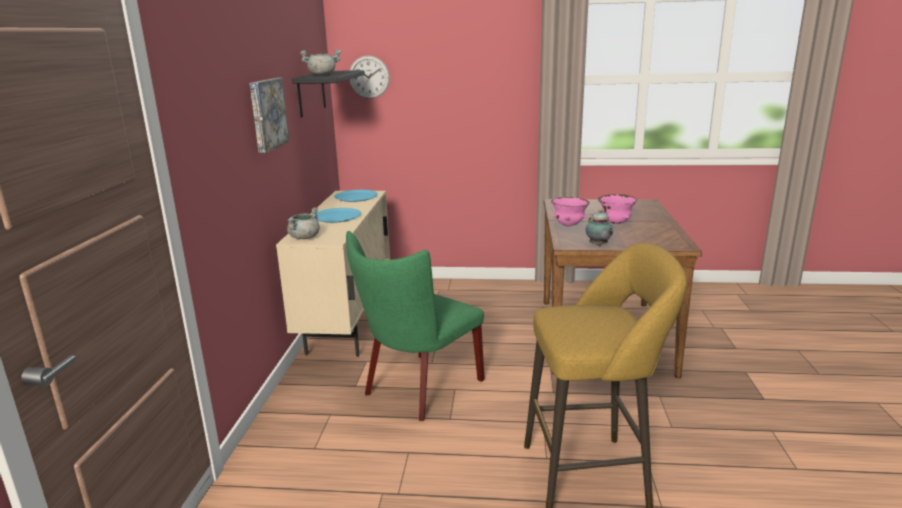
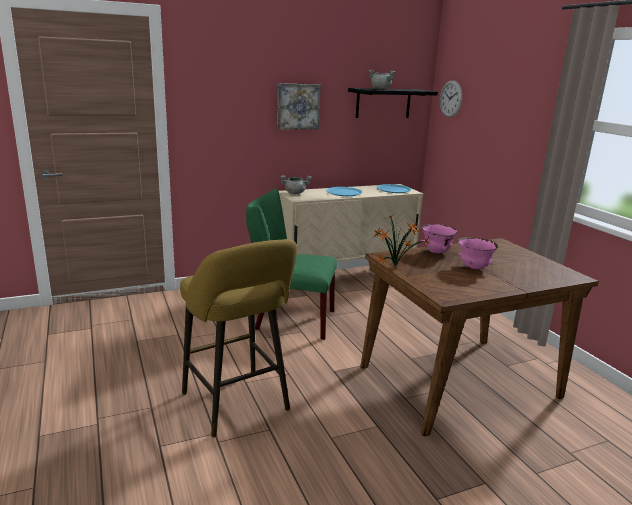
camera: 60 degrees right, 0 degrees up
teapot [586,209,614,246] -> potted plant [374,215,430,266]

